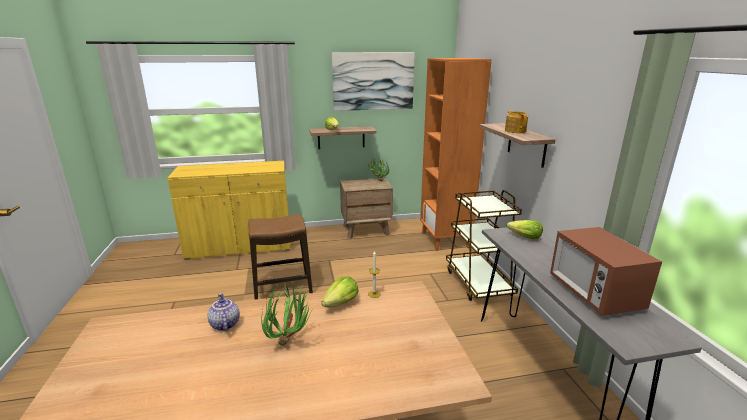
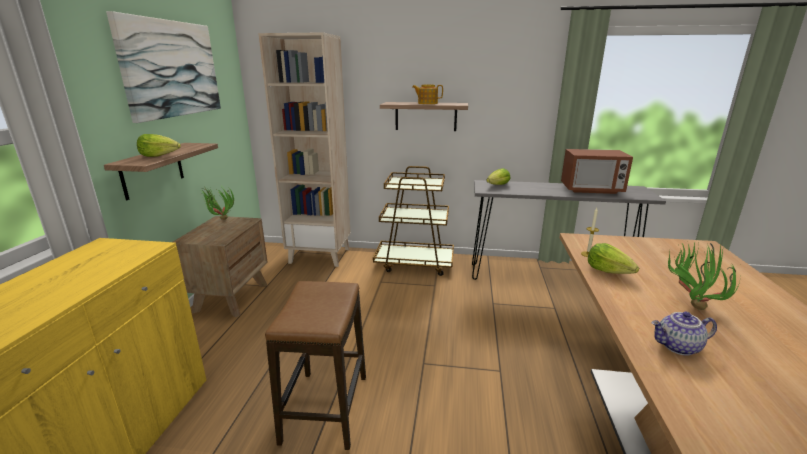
camera: 70 degrees left, 0 degrees up
orange bookcase [420,58,492,251] -> beige bookcase [258,32,351,267]

